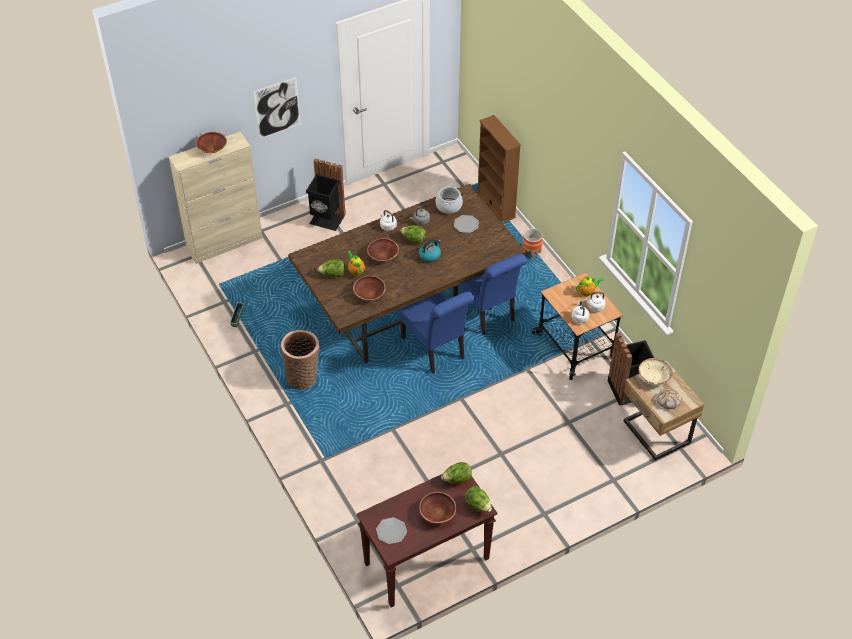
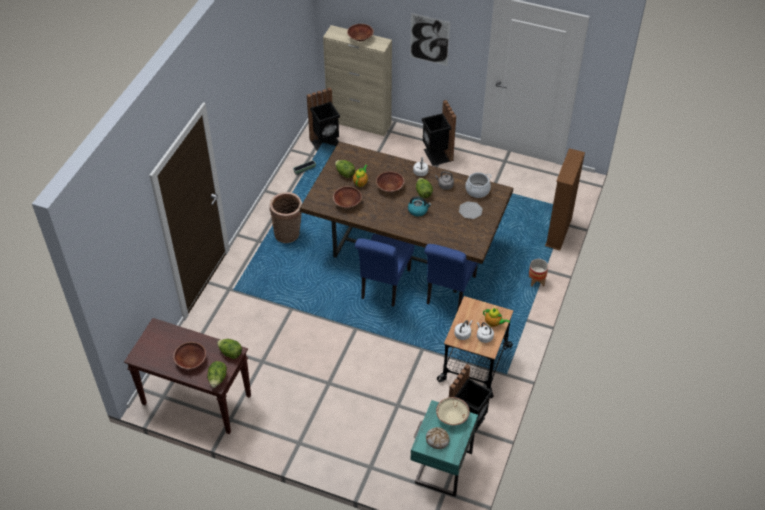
camera: 50 degrees right, 0 degrees up
plate [376,517,407,544] -> none
beige nightstand [624,361,704,461] -> turquoise nightstand [411,400,478,497]
none -> black trash can [307,88,340,151]

